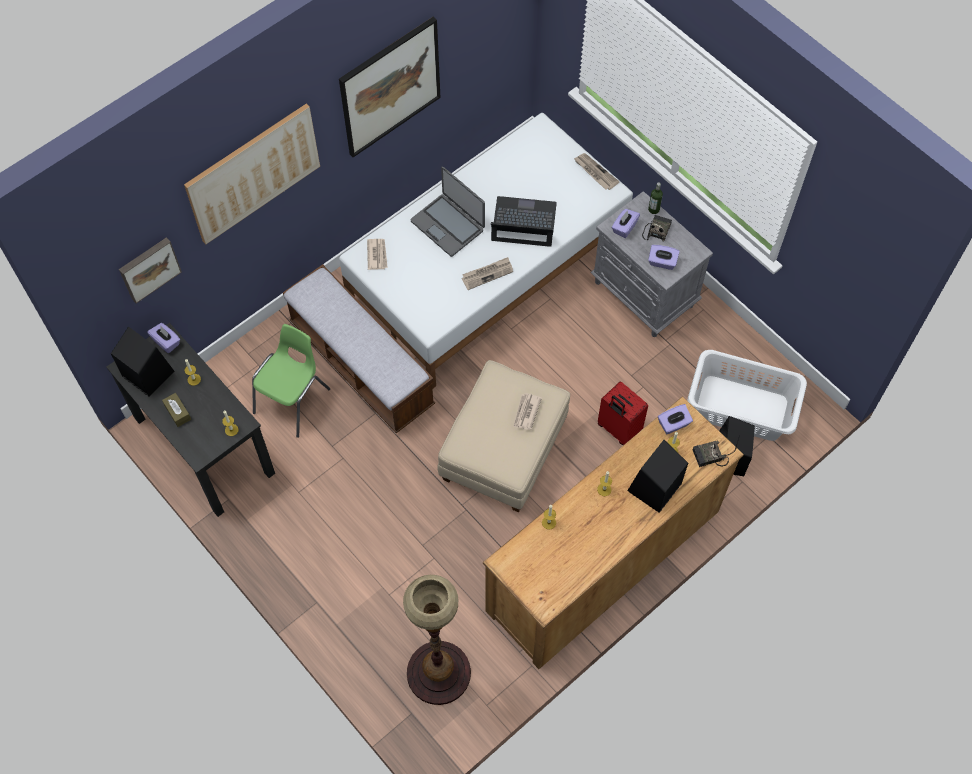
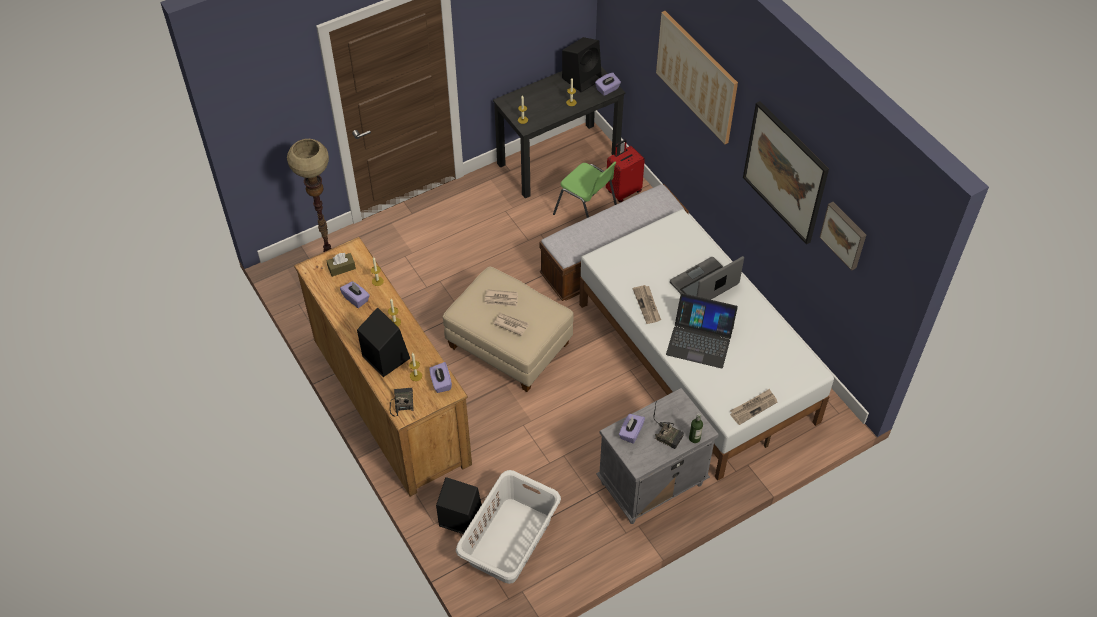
camera: 100 degrees right, 10 degrees down
picture [119,237,182,303] -> picture moved to [819,202,866,271]
brown tissue box [162,393,191,427] -> brown tissue box moved to [327,253,356,277]
newspaper [367,239,388,270] -> newspaper moved to [484,289,518,306]
laptop [491,196,557,247] -> laptop turned 90 degrees clockwise [666,293,738,368]
red suitcase [598,381,648,445] -> red suitcase moved to [606,140,645,202]
purple tissue box [612,209,640,238] -> purple tissue box moved to [340,281,370,308]

